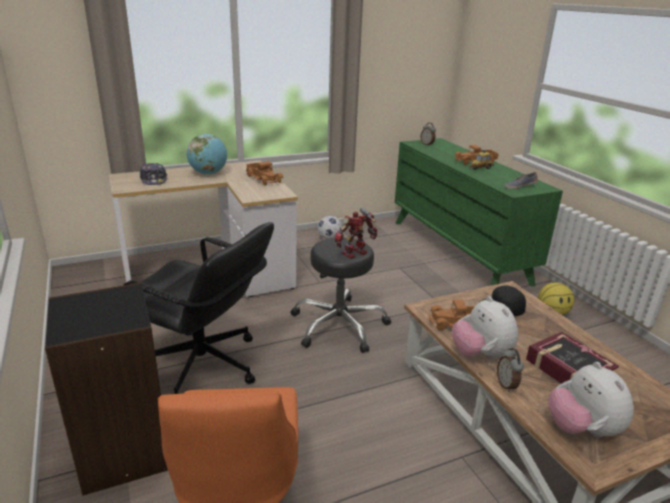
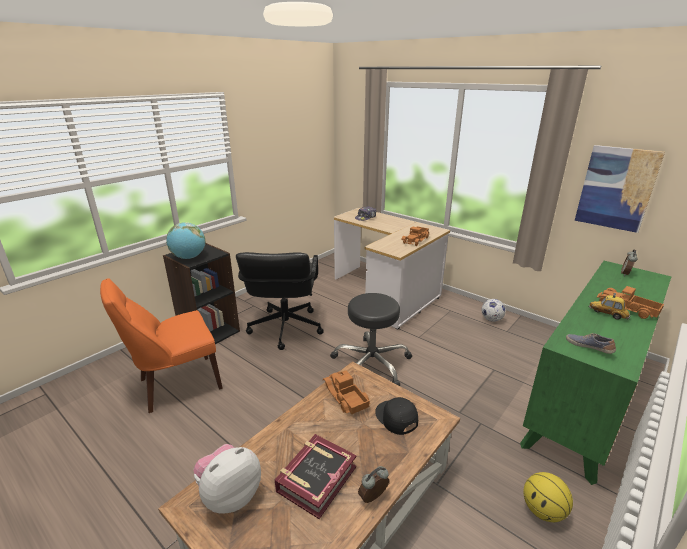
camera: 65 degrees right, 0 degrees up
globe [186,134,227,175] -> globe moved to [166,222,206,259]
toy robot [335,208,378,259] -> none
plush toy [452,296,518,359] -> none
alarm clock [497,348,524,392] -> alarm clock moved to [358,466,389,503]
none -> picture [575,145,665,233]

